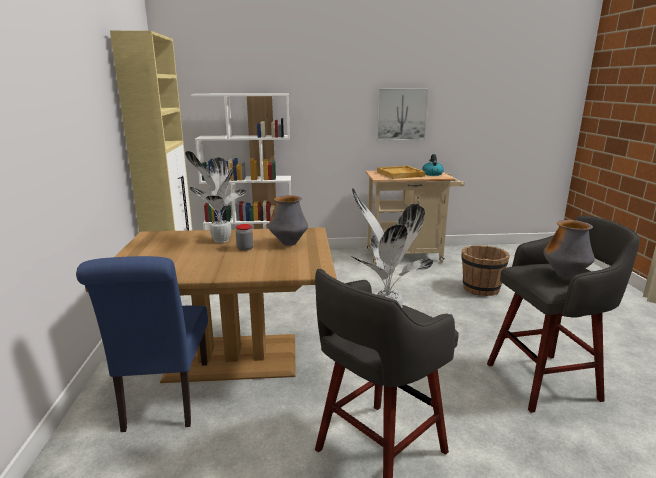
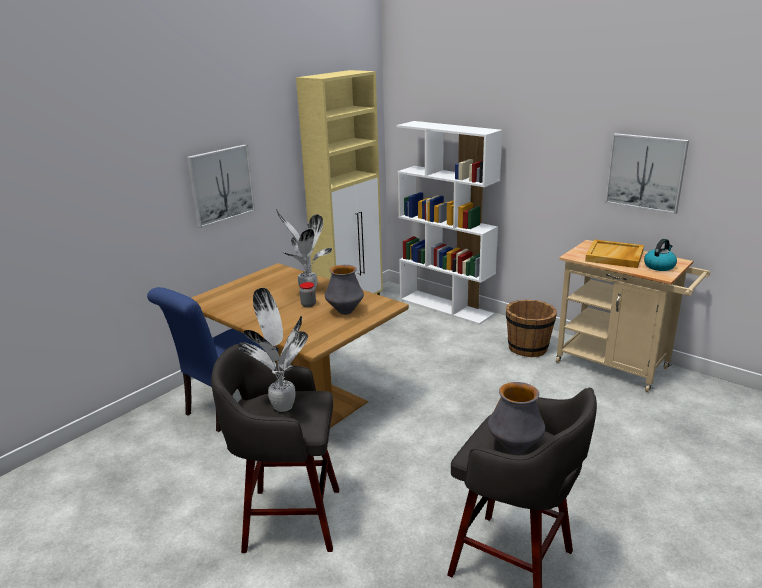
camera: 45 degrees right, 5 degrees up
brown bucket [461,245,510,296] -> brown bucket moved to [506,300,557,357]
none -> picture [187,144,255,228]

